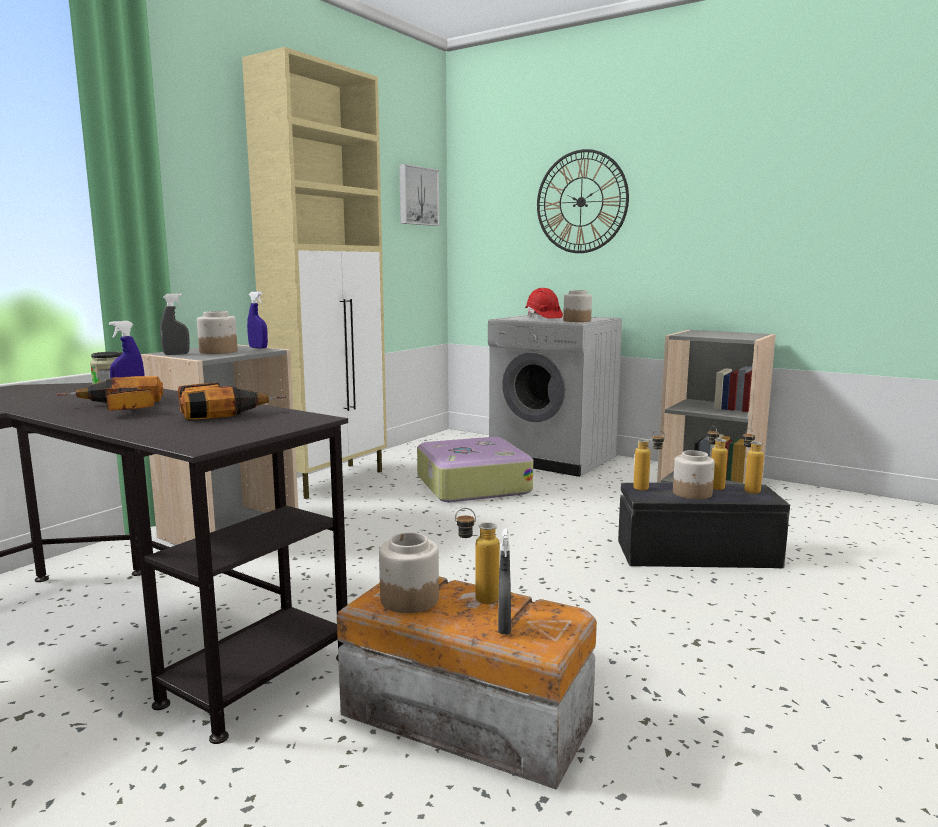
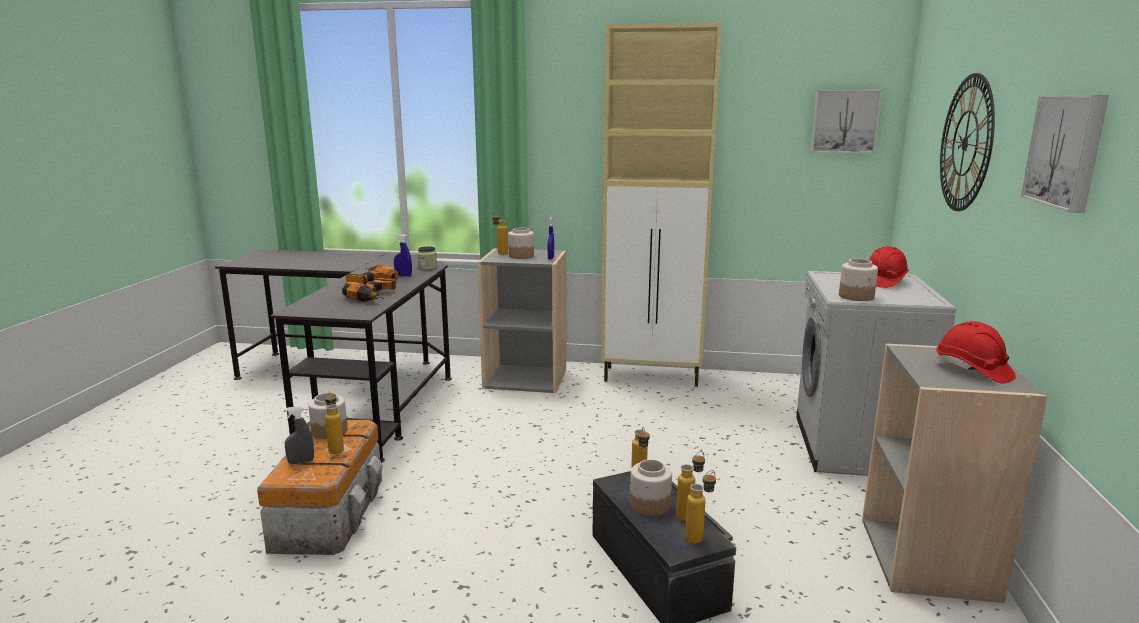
camera: 65 degrees right, 5 degrees up
grey spray bottle [160,293,190,355] -> bottle [492,212,508,255]
suitcase [417,437,533,502] -> none
none -> red hard hat [935,321,1016,383]
none -> picture [1021,95,1109,213]

